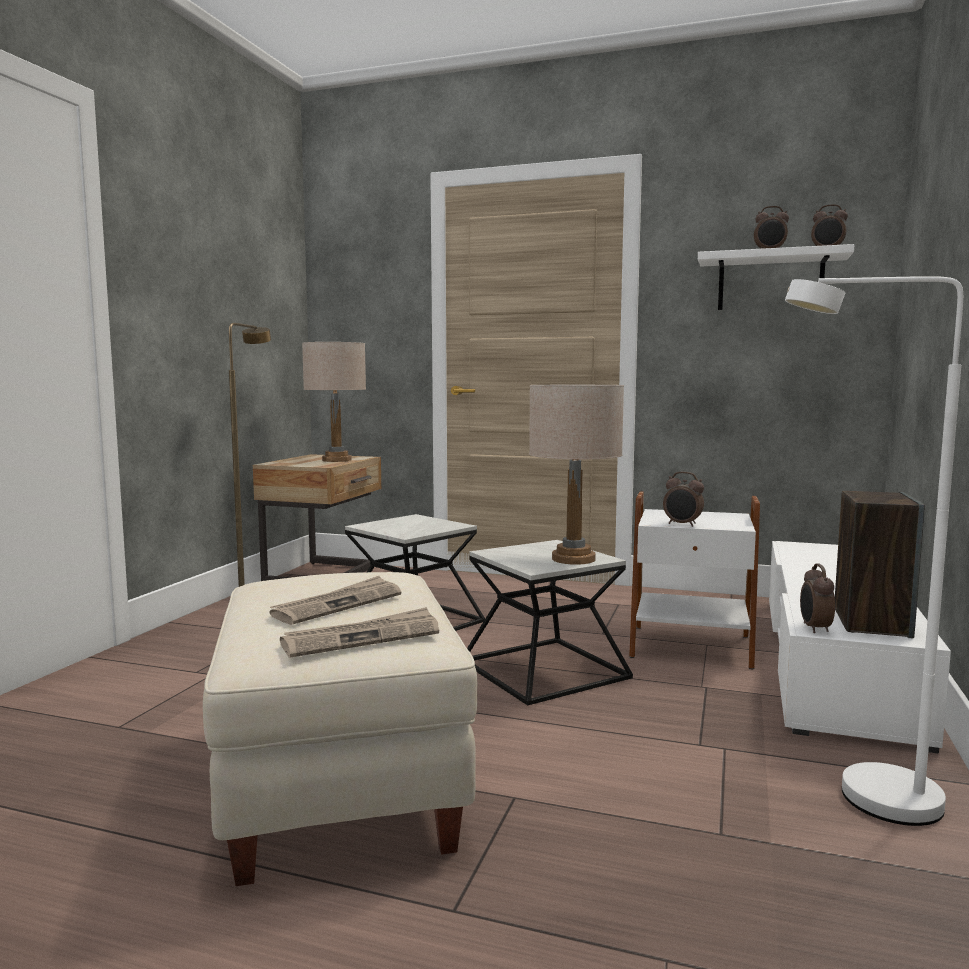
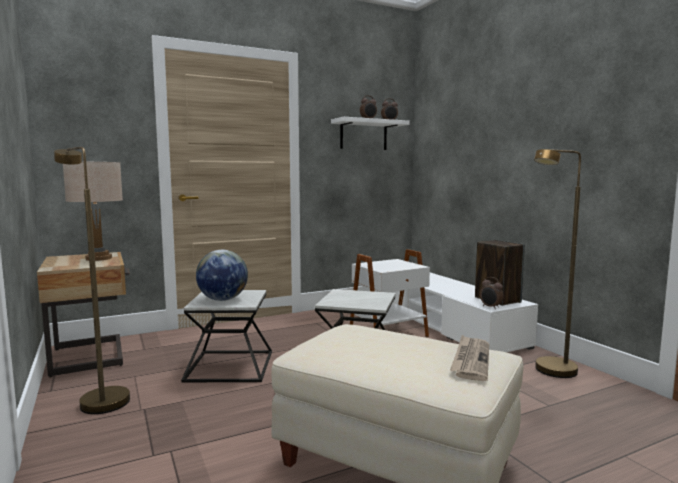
camera: 45 degrees left, 0 degrees up
newspaper [270,576,401,625] -> none
beige table lamp [529,385,624,565] -> none
alarm clock [663,472,704,527] -> none
white floor lamp [785,276,963,826] -> brown floor lamp [534,149,581,378]
none -> globe [196,250,248,301]

